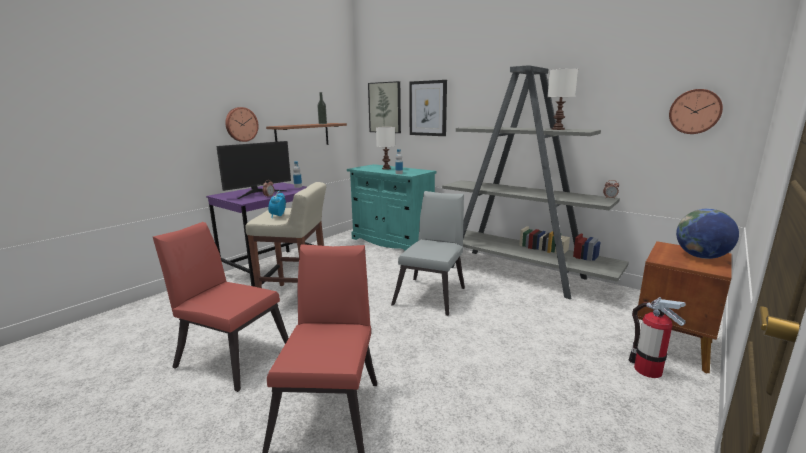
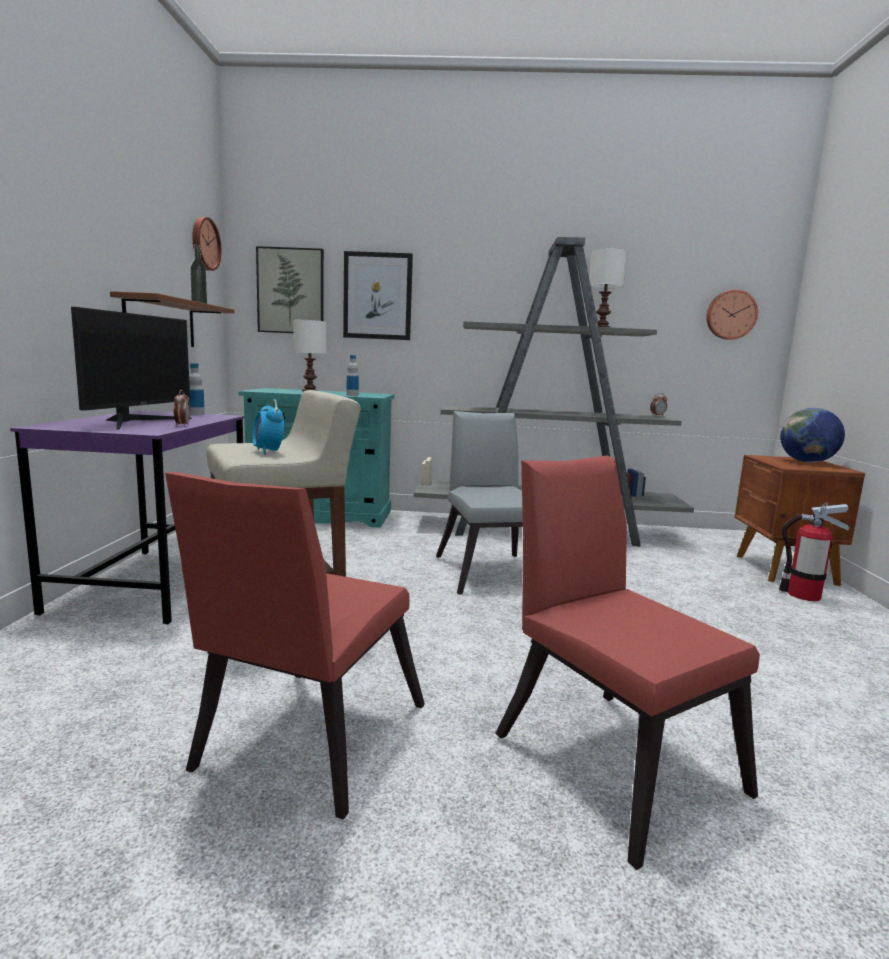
camera: 35 degrees left, 5 degrees down
red chair [153,222,289,392] -> red chair turned 60 degrees counterclockwise [165,472,425,819]
wall clock [225,107,259,142] -> wall clock moved to [192,217,221,271]

